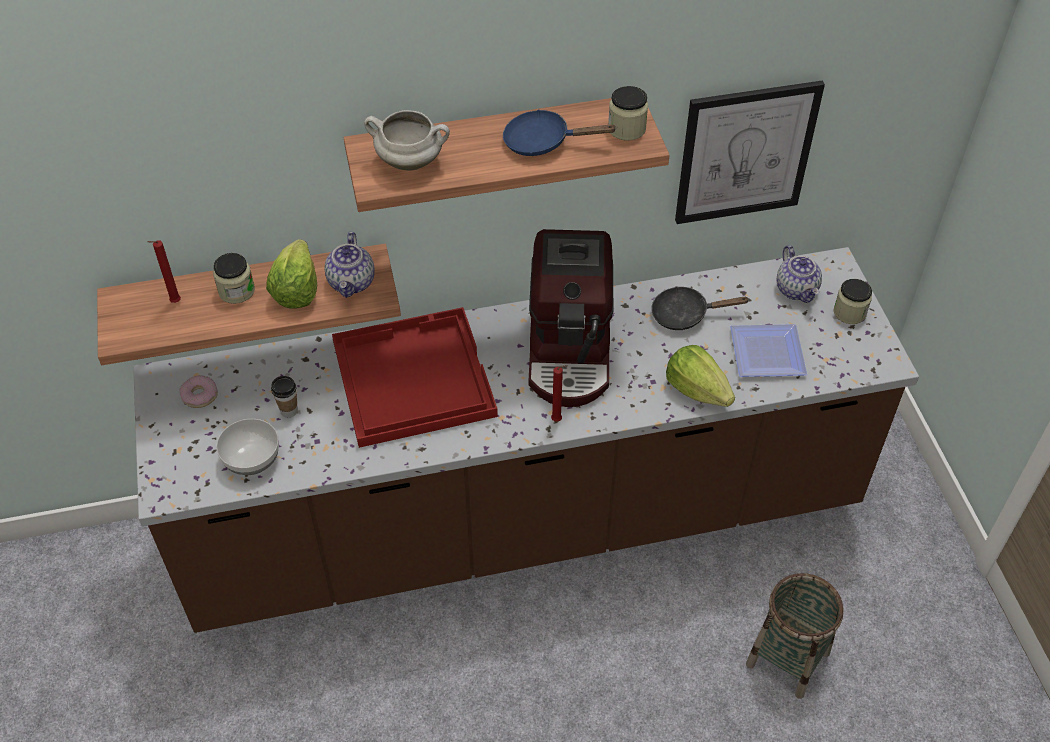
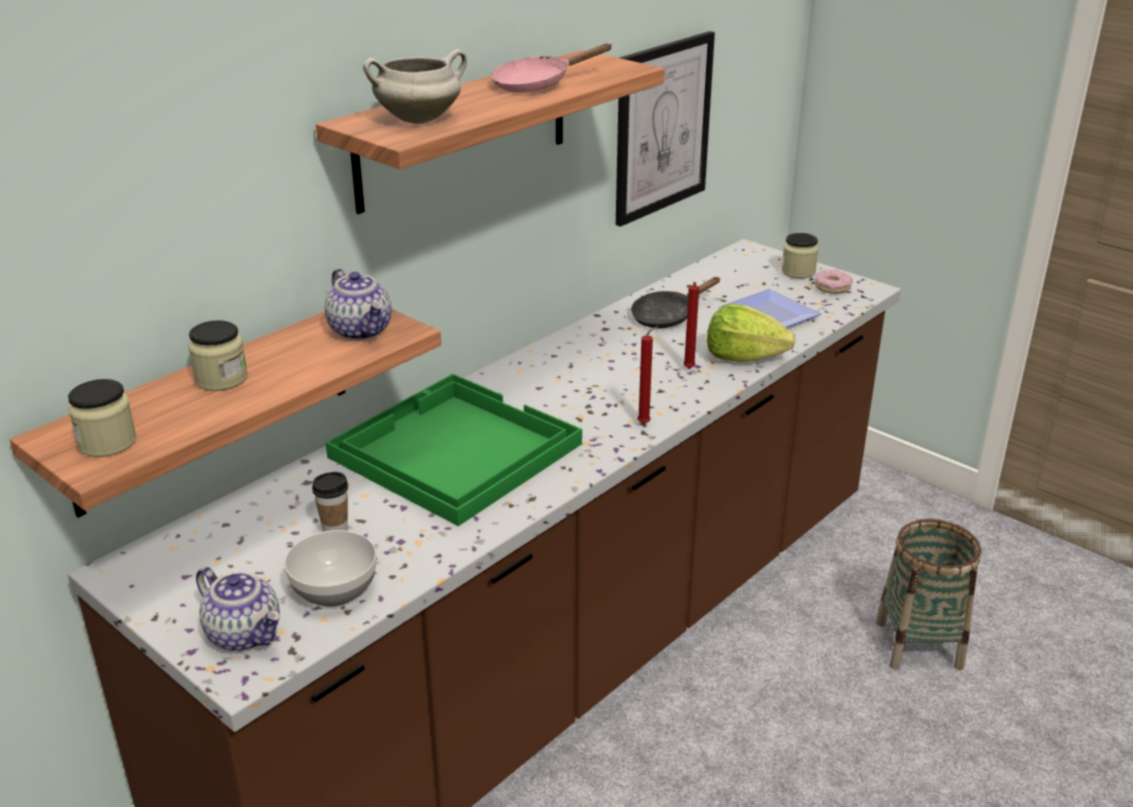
camera: 35 degrees left, 20 degrees down
red candle [147,240,181,303] -> red candle moved to [683,282,699,369]
donut [180,375,218,408] -> donut moved to [815,270,853,294]
lettuce [266,239,317,309] -> none
red tray [332,307,498,448] -> green tray [325,374,582,526]
blue frying pan [503,109,617,156] -> pink frying pan [491,43,612,93]
coffee machine [529,229,613,407] -> none
jar [608,86,648,141] -> jar moved to [68,379,137,457]
teapot [777,245,822,303] -> teapot moved to [196,567,280,651]

